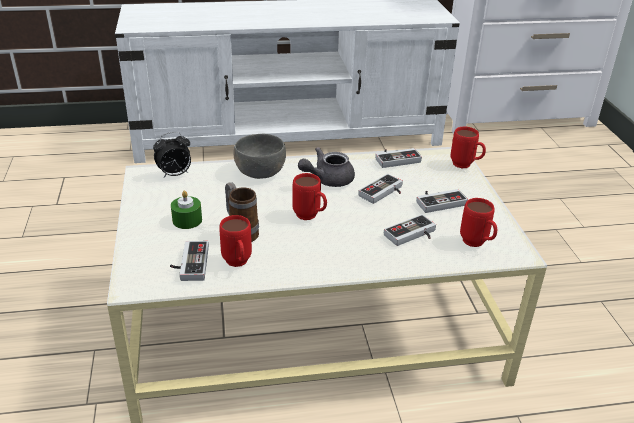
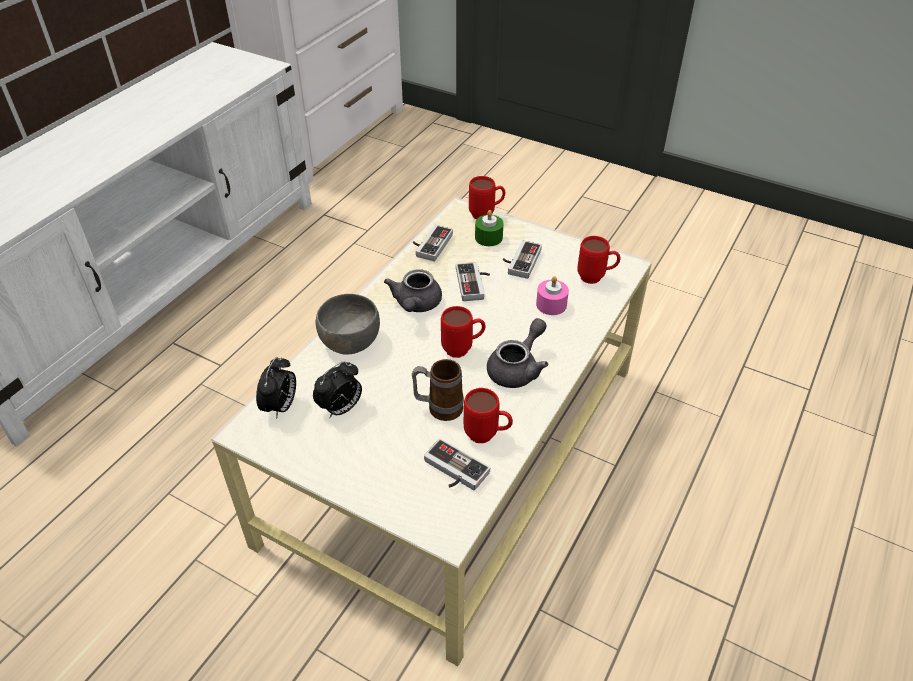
camera: 50 degrees left, 10 degrees up
green candle [171,191,202,229] -> green candle moved to [475,210,503,246]
game controller [384,214,436,246] -> pink candle [536,276,569,315]
none -> alarm clock [313,361,362,418]
none -> grey teapot [487,318,548,388]

